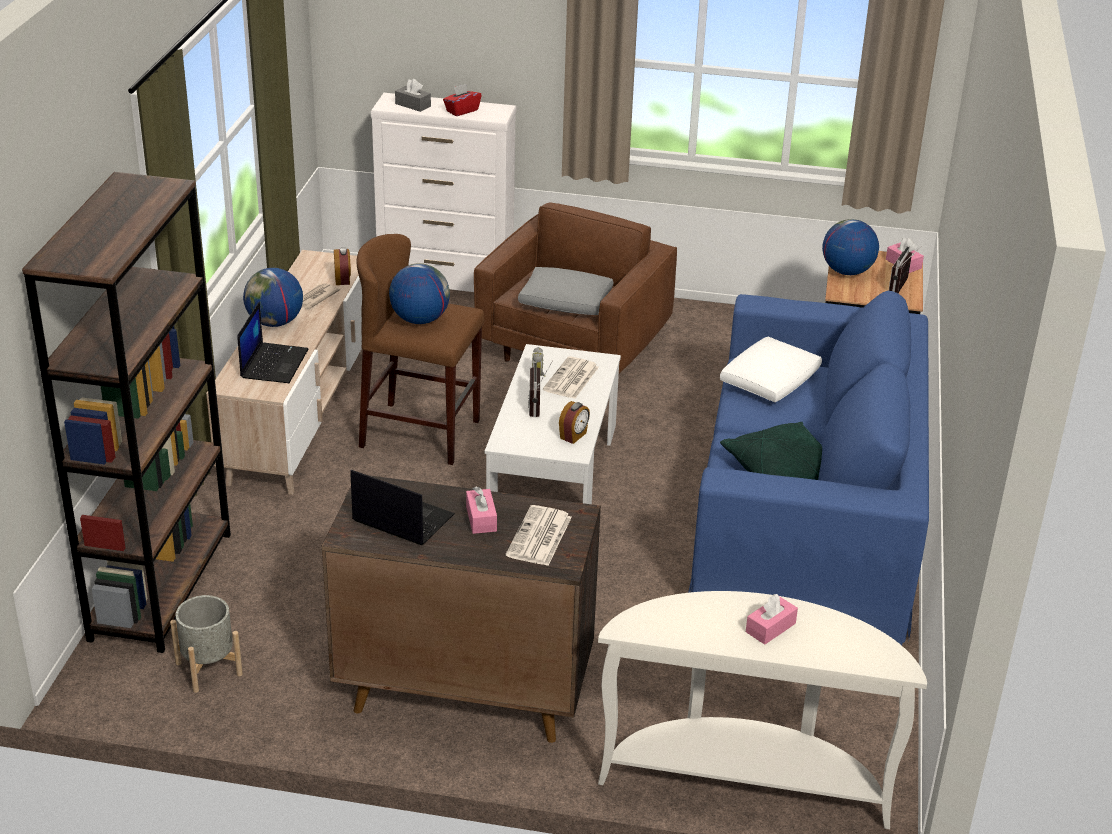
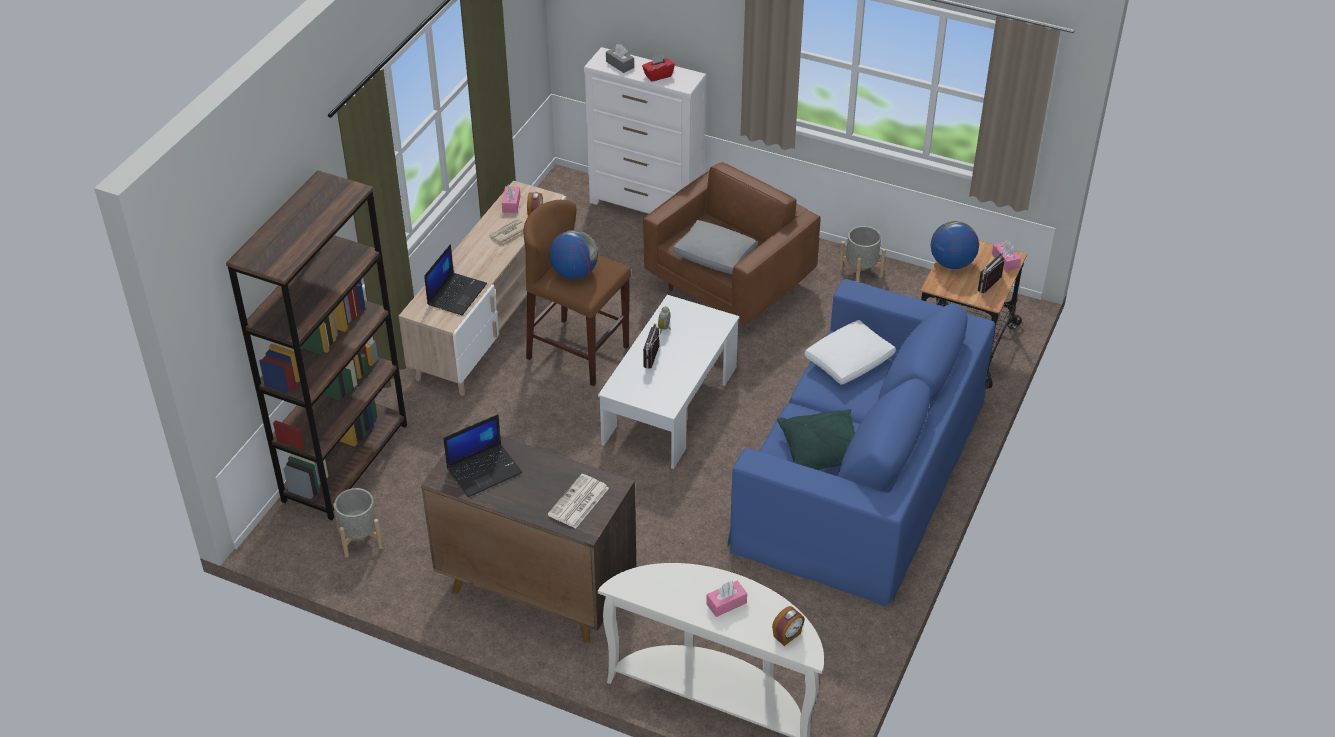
camera: 15 degrees right, 10 degrees up
globe [243,268,303,327] -> none
laptop [350,470,455,545] -> laptop turned 105 degrees clockwise [443,414,523,497]
pink tissue box [466,486,497,534] -> pink tissue box moved to [502,185,520,213]
newspaper [543,356,599,399] -> none
alarm clock [559,401,590,444] -> alarm clock moved to [772,606,805,646]
none -> grey planter [839,226,886,282]

